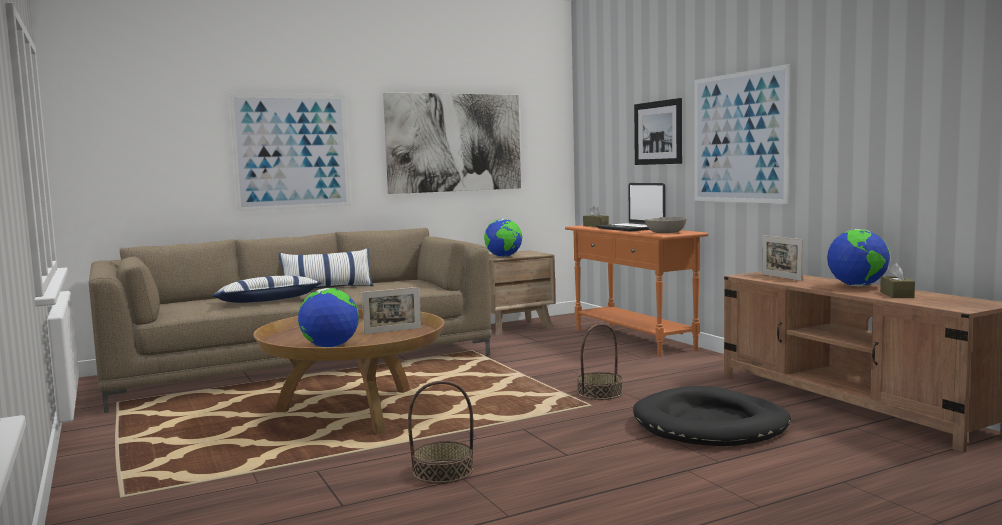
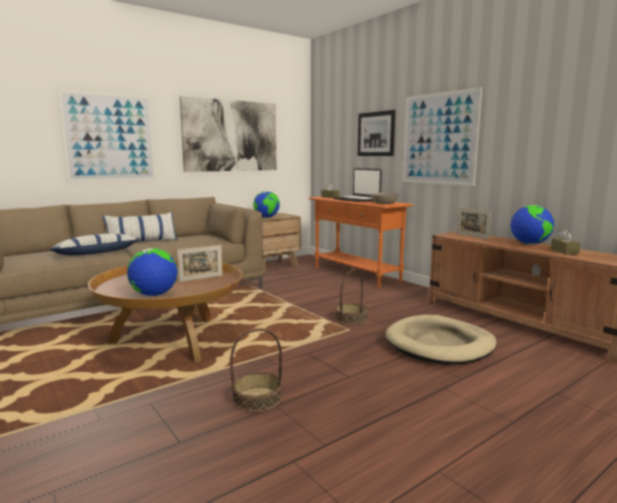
camera: 10 degrees left, 5 degrees up
black dog bed [633,386,791,446] -> beige dog bed [385,315,497,365]

